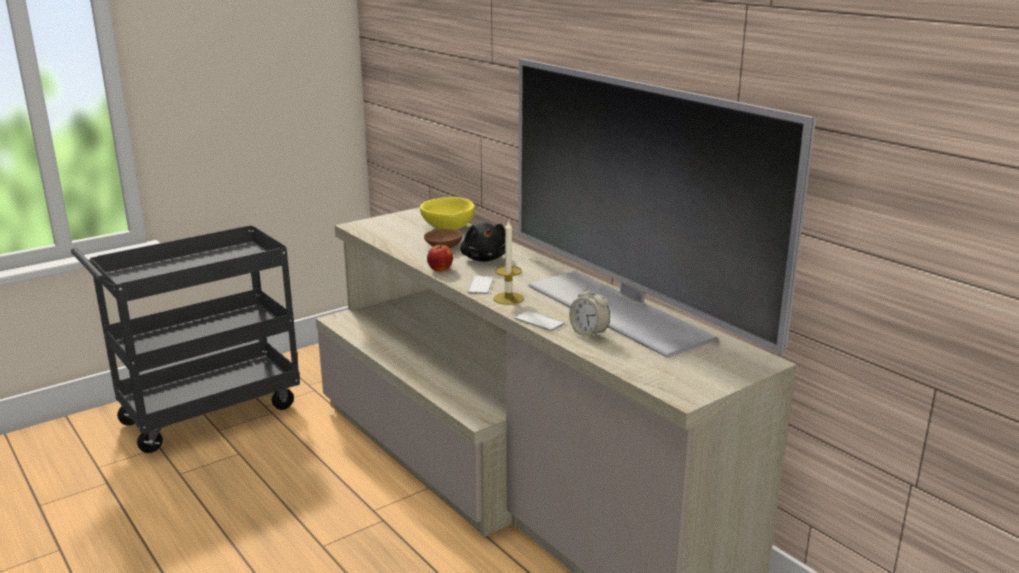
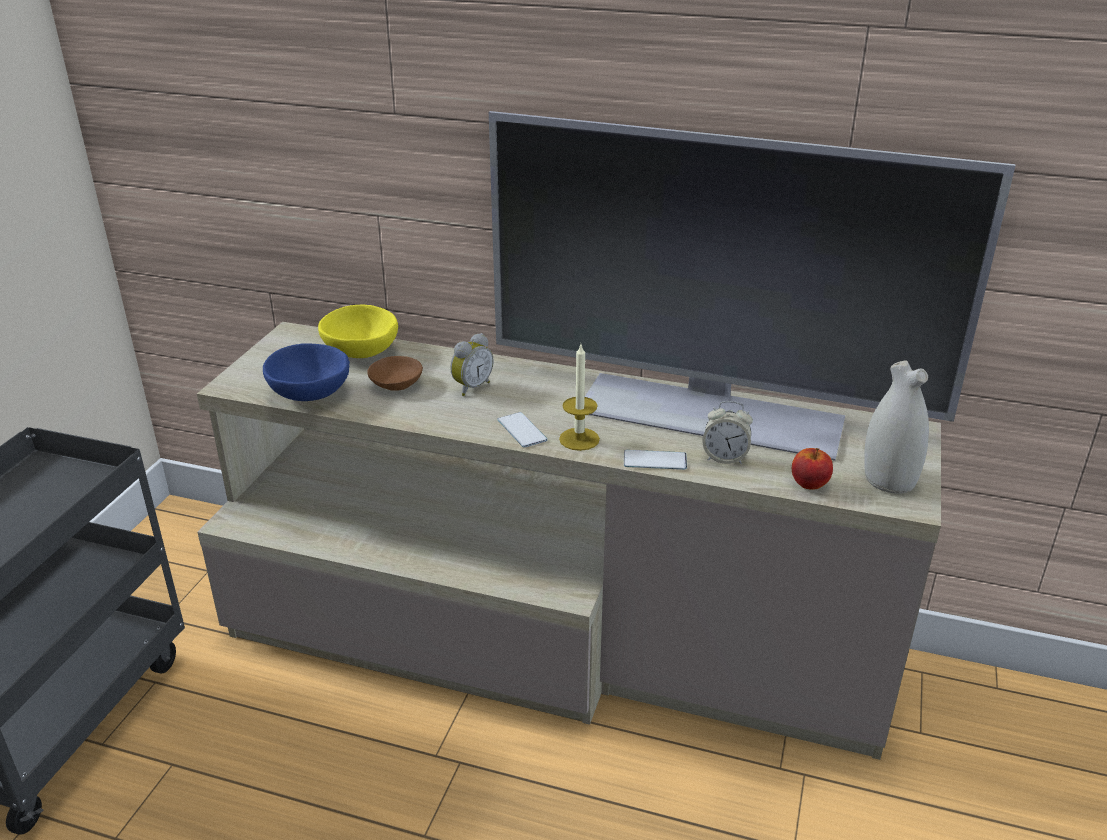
camera: 35 degrees left, 10 degrees up
apple [427,243,453,272] -> apple moved to [792,448,833,490]
black plush toy [460,223,505,262] -> alarm clock [450,333,494,396]
none -> blue bowl [263,344,350,401]
none -> white vase [864,360,929,494]

